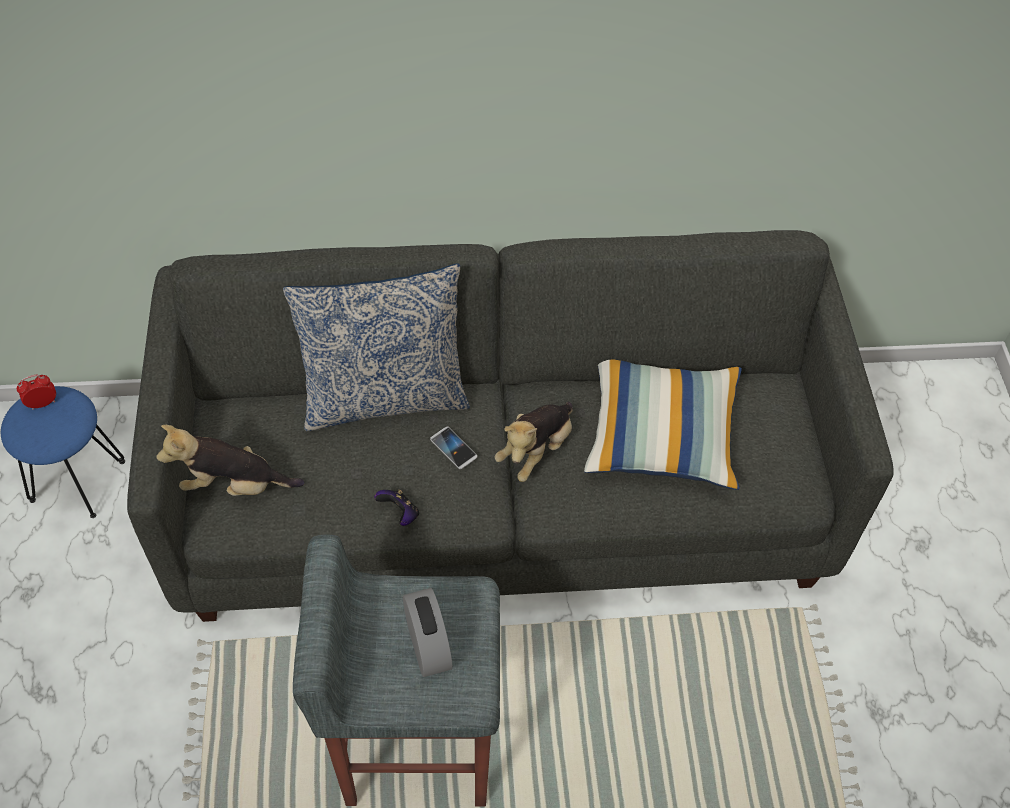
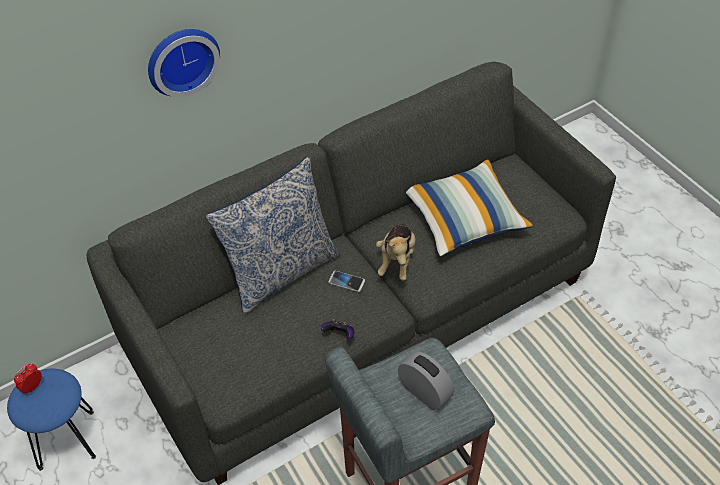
camera: 25 degrees left, 5 degrees down
plush toy [156,425,305,496] -> none
none -> wall clock [148,29,220,97]

